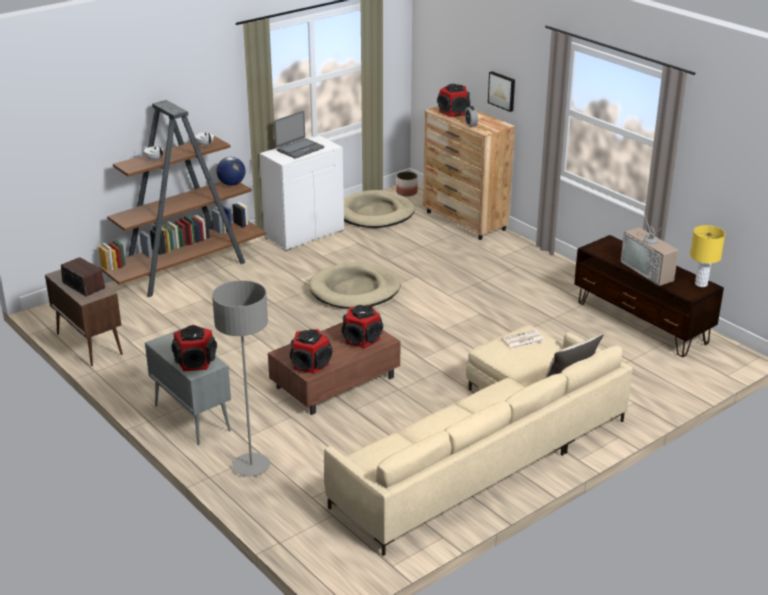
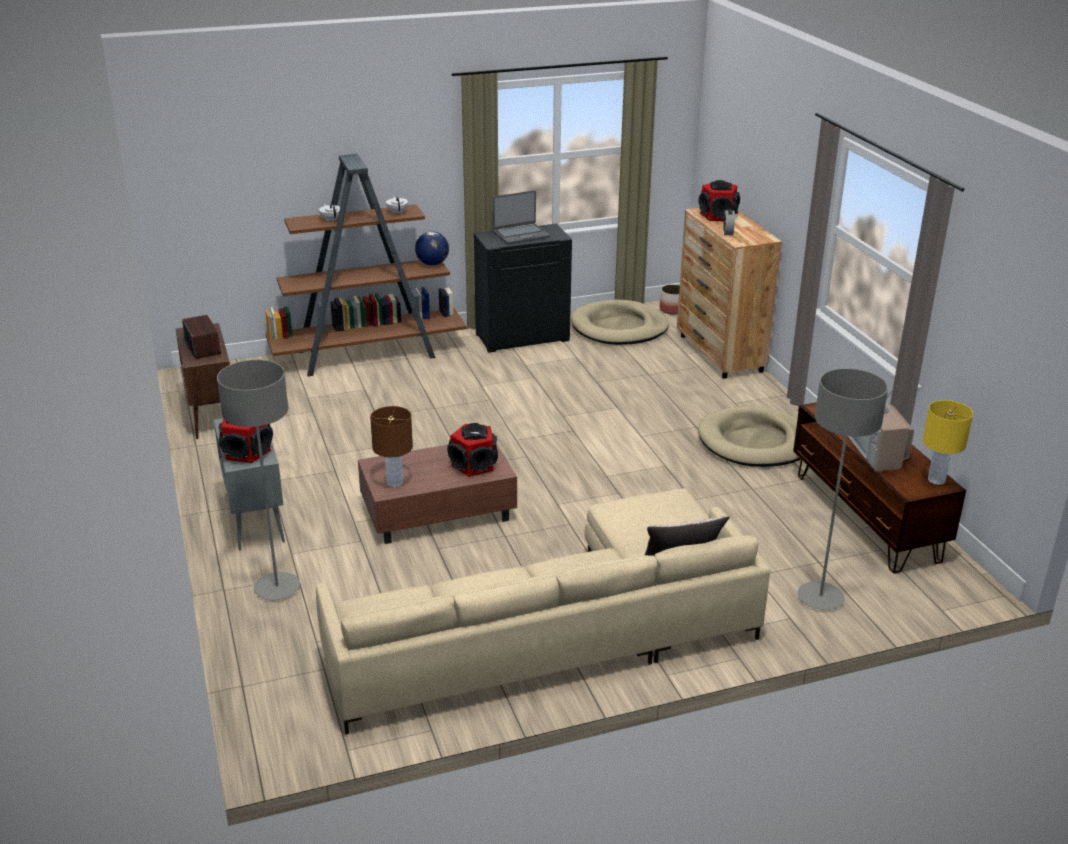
camera: 20 degrees right, 0 degrees up
white cabinet [260,136,344,251] -> black cabinet [474,224,572,353]
speaker [290,329,332,374] -> brown table lamp [370,406,413,487]
beige dog bed [309,262,400,309] -> beige dog bed moved to [698,406,801,467]
picture [488,71,515,112] -> none
newspaper [502,330,545,349] -> none
none -> grey floor lamp [798,368,888,610]

